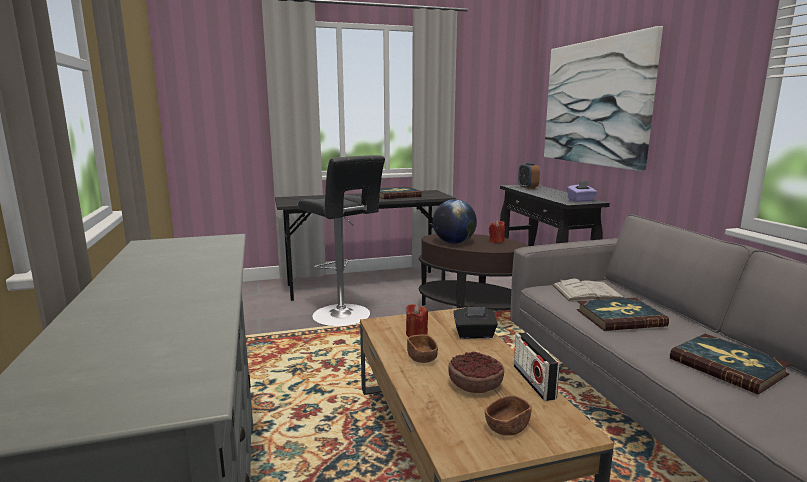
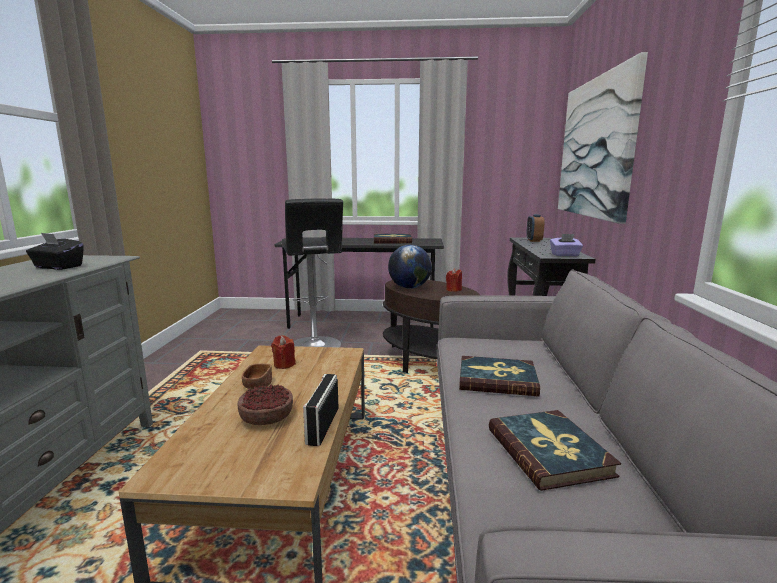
camera: 20 degrees right, 0 degrees up
black tissue box [453,307,498,339] -> black tissue box moved to [26,233,84,270]
brown bowl [485,395,532,436] -> none
white book [553,279,625,300] -> none

